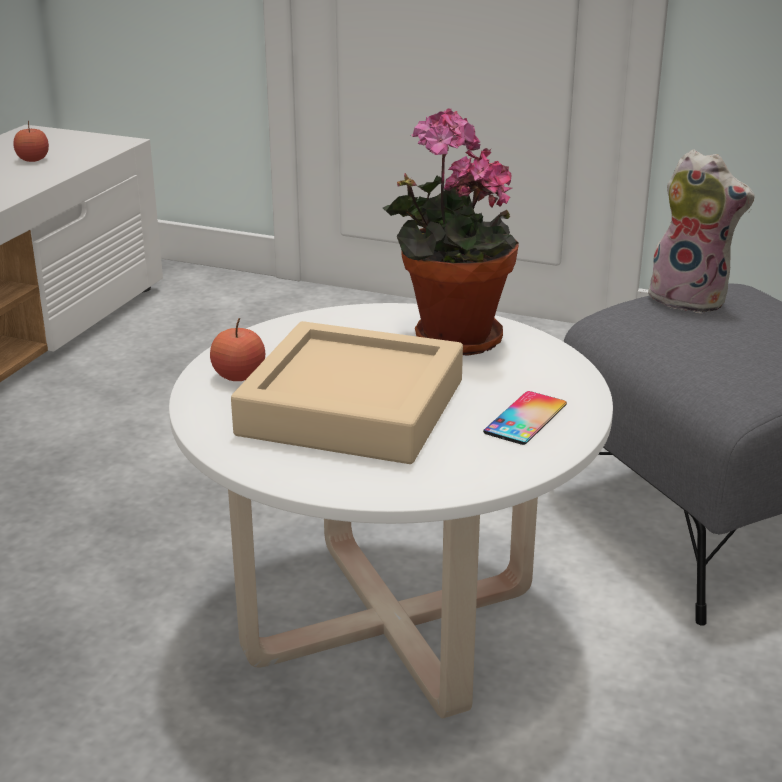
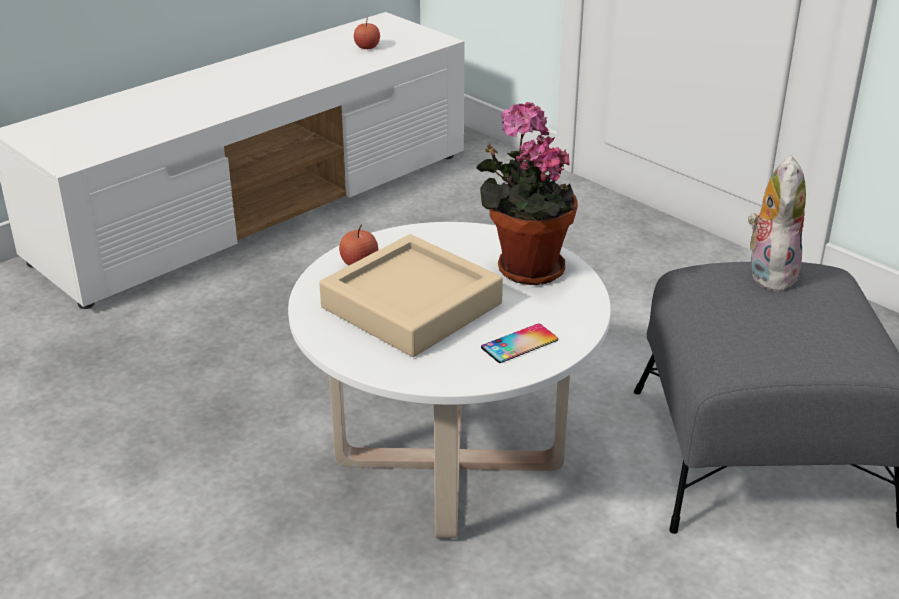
camera: 25 degrees right, 5 degrees up
plush toy [648,149,754,313] -> plush toy turned 135 degrees counterclockwise [748,155,806,292]

